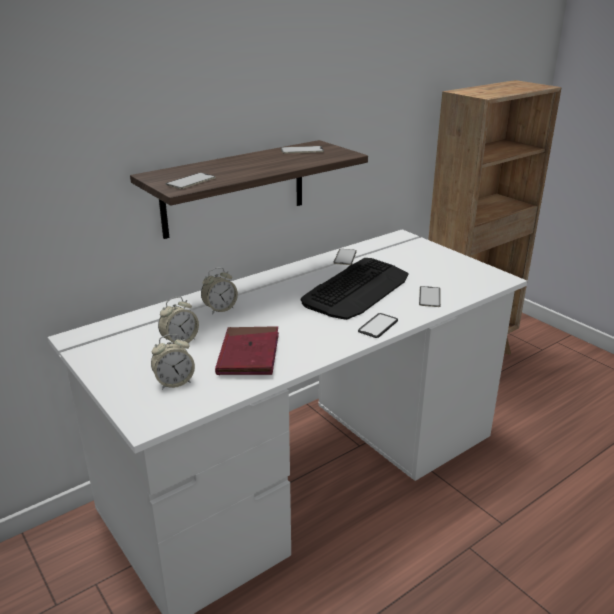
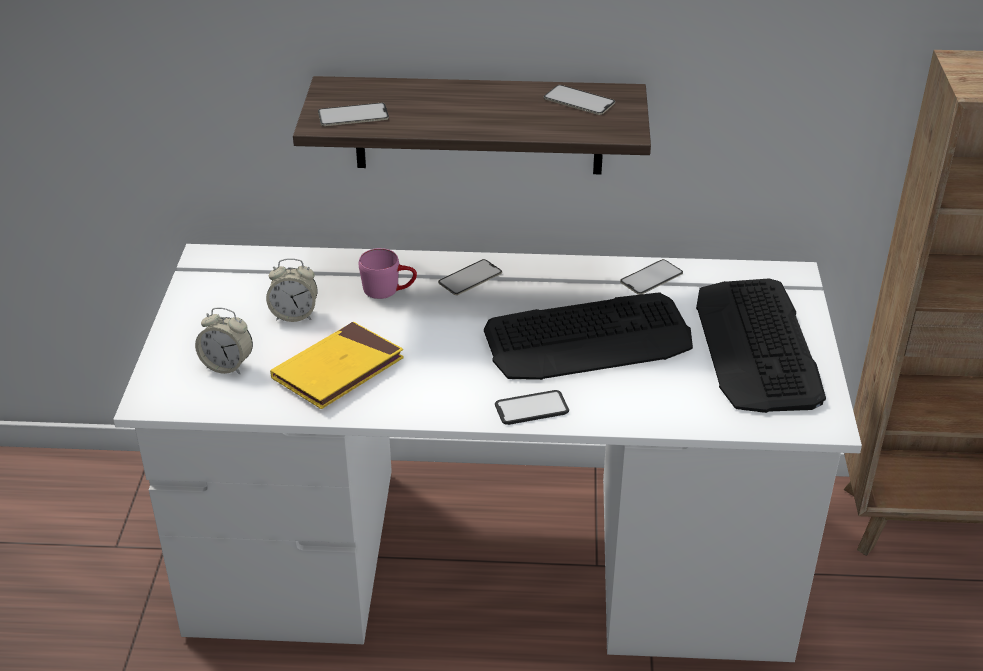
camera: 40 degrees right, 10 degrees up
alarm clock [201,268,238,315] -> pink mug [359,248,417,299]
red book [215,326,279,375] -> yellow book [270,322,404,409]
phone [419,286,441,307] -> phone moved to [438,259,502,295]
none -> keyboard [696,278,826,413]

